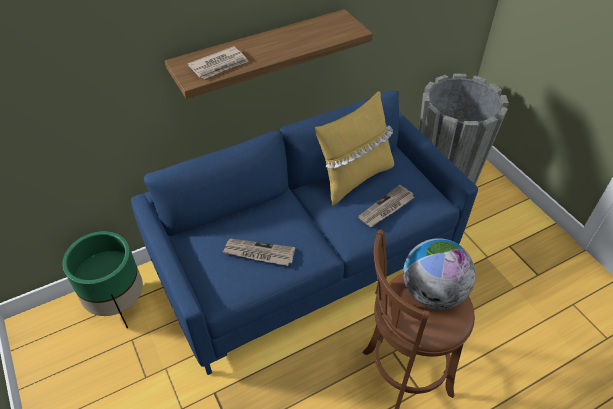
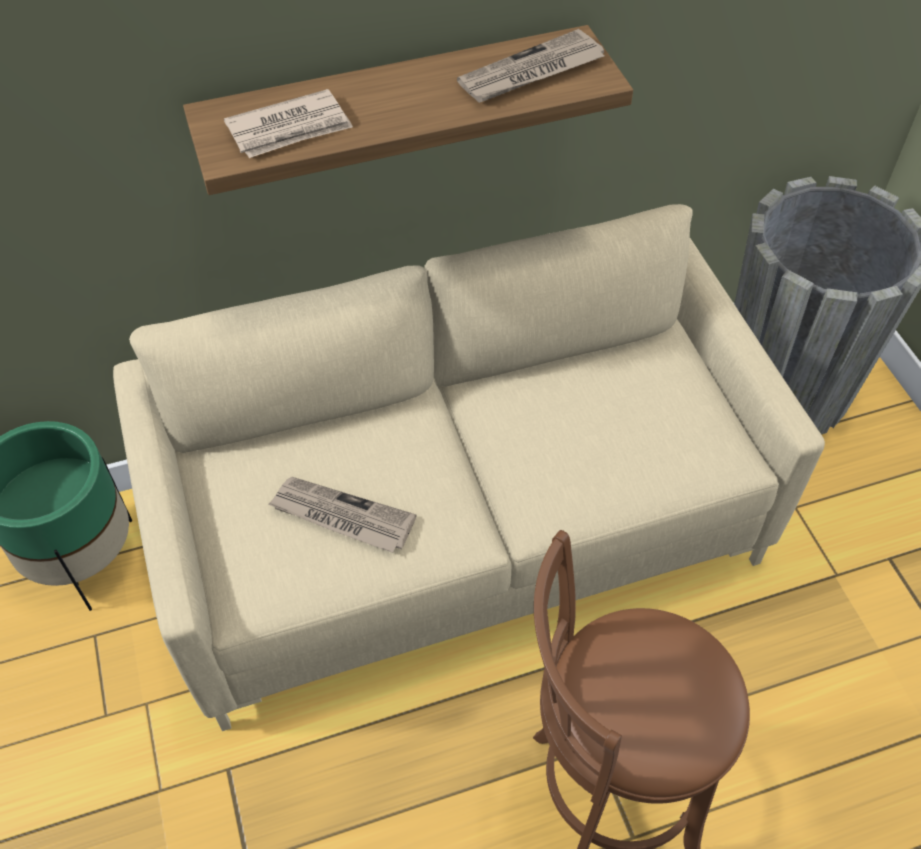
camera: 10 degrees right, 5 degrees up
blue sofa [131,91,478,375] -> beige sofa [113,204,825,731]
yellow pillow [315,91,394,206] -> none
newspaper [358,185,415,227] -> newspaper moved to [457,29,604,103]
globe [403,238,476,309] -> none

